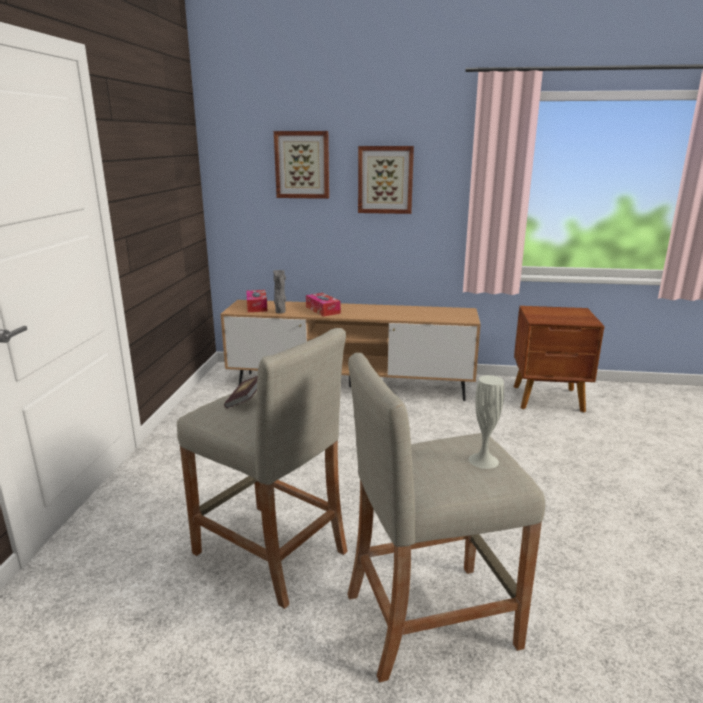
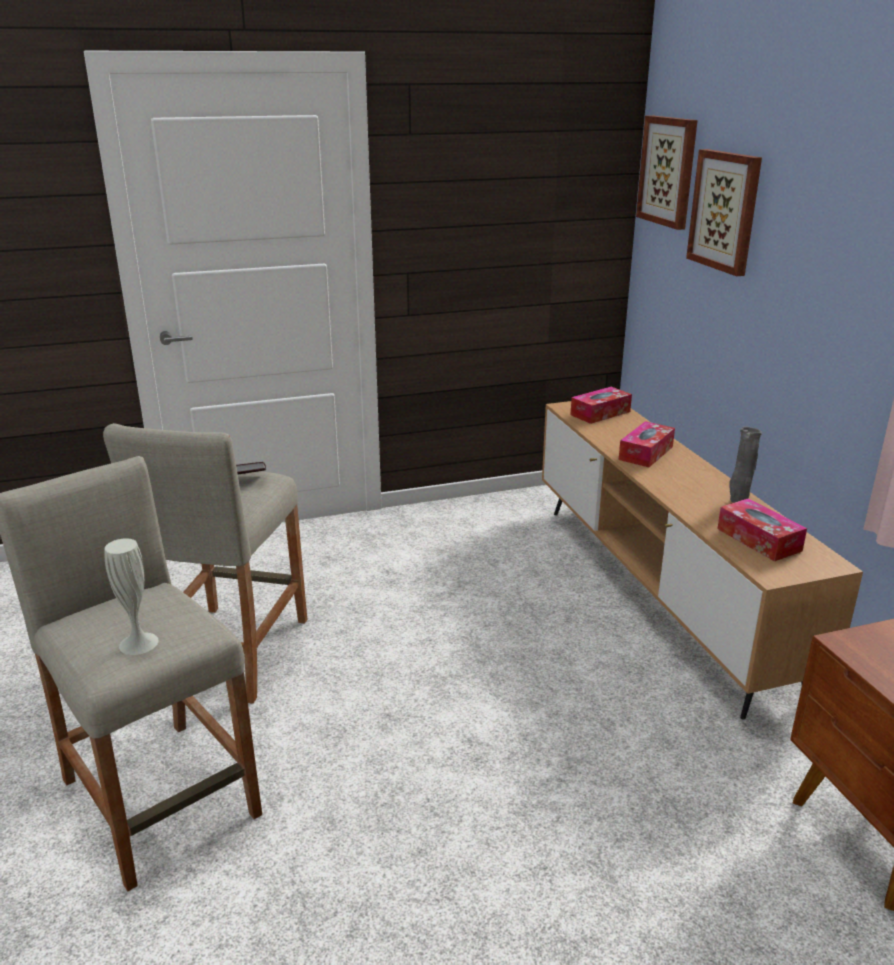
camera: 65 degrees right, 5 degrees up
grey vase [273,270,286,313] -> grey vase moved to [729,427,762,503]
picture [358,146,414,214] -> picture moved to [636,115,698,230]
none -> tissue box [717,498,807,562]

